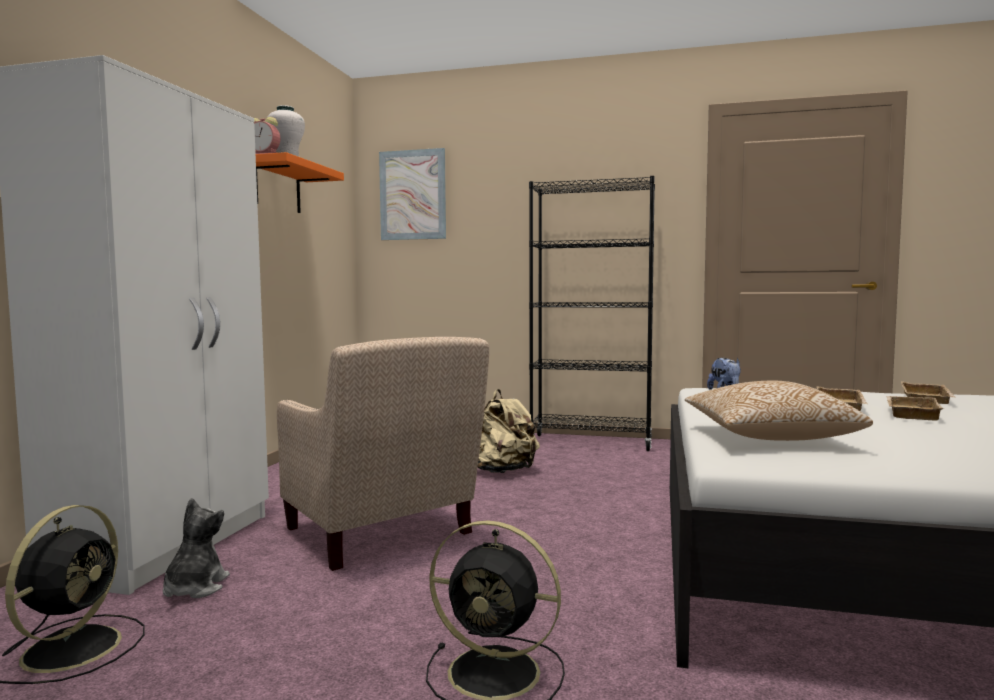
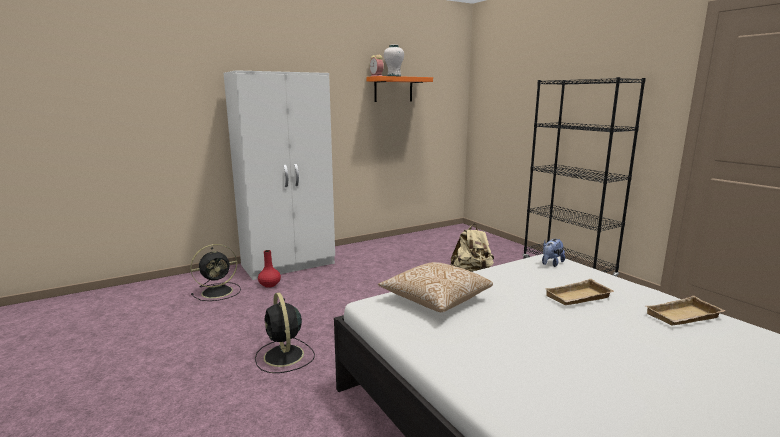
camera: 45 degrees right, 10 degrees up
plush toy [163,498,230,598] -> red vase [258,250,281,288]
beige armchair [277,337,489,571] -> none
picture [379,148,446,240] -> none
beige tray [886,396,943,420] -> none

